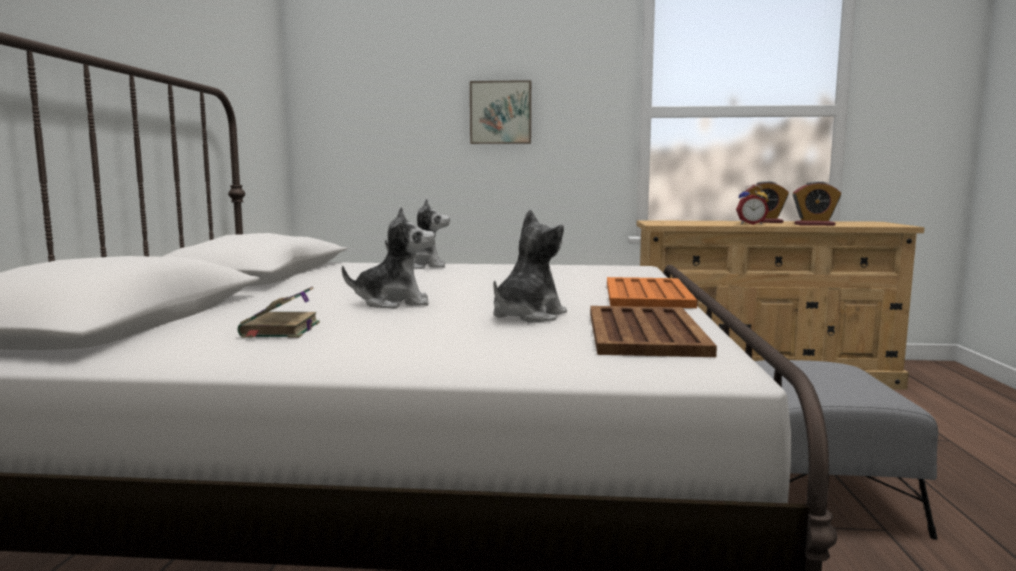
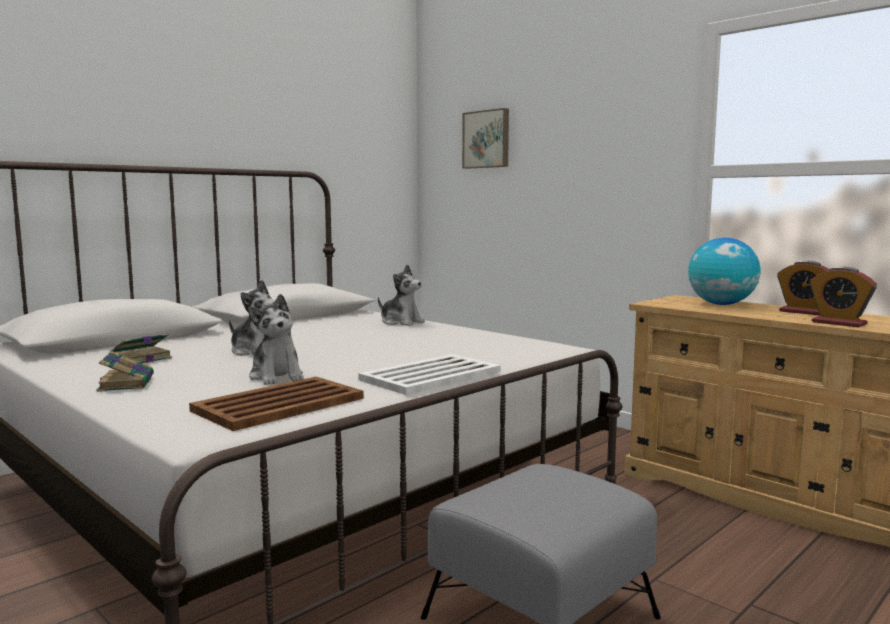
camera: 40 degrees right, 0 degrees up
picture [470,80,531,144] -> picture moved to [462,108,509,169]
plush toy [493,209,567,322] -> plush toy turned 75 degrees clockwise [248,294,304,385]
orange tray [607,277,697,308] -> white tray [358,354,501,395]
alarm clock [736,184,769,225] -> none
none -> book [96,351,154,392]
none -> globe [688,238,760,305]

